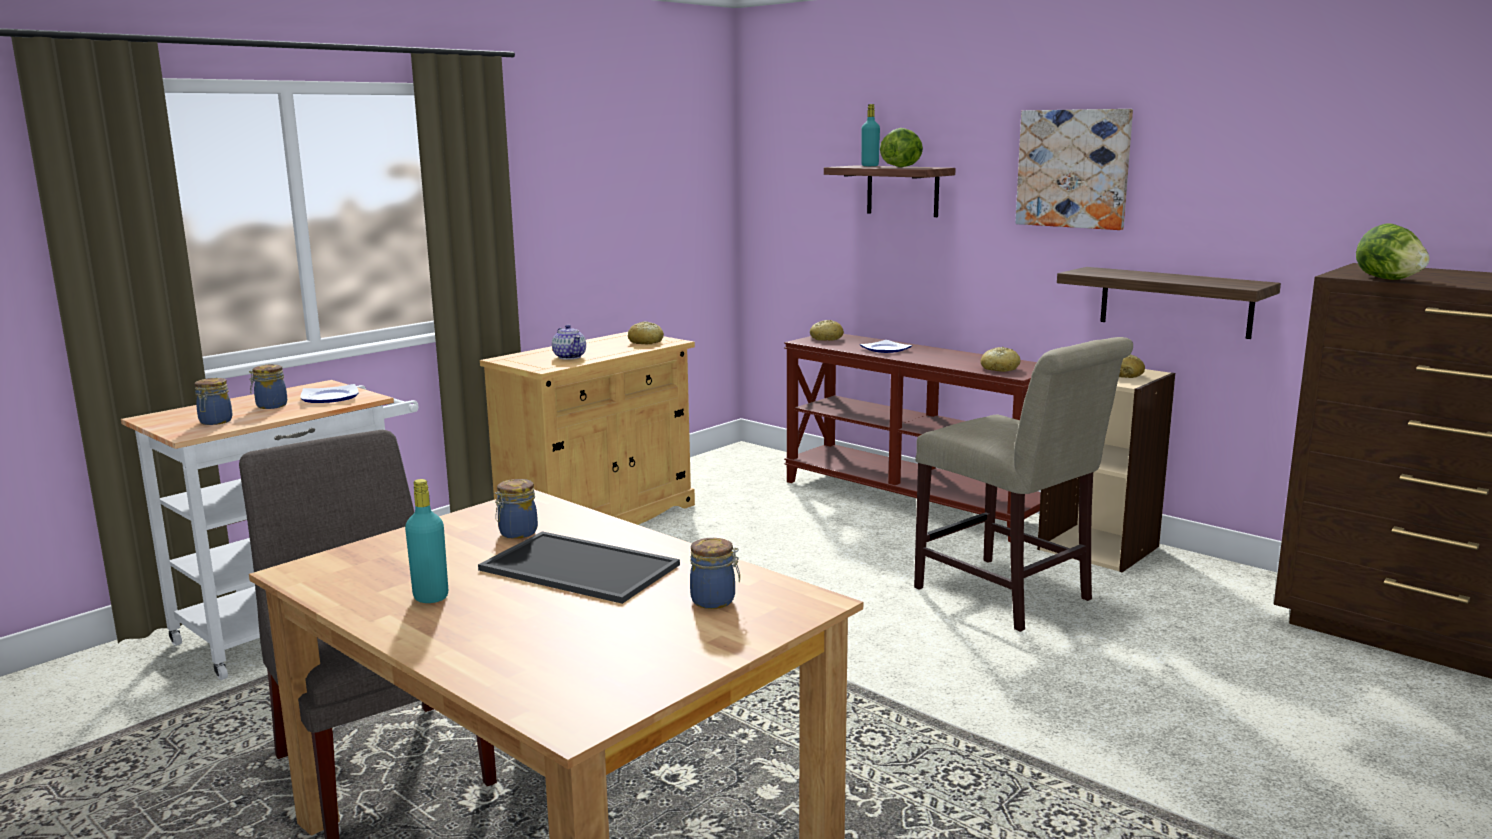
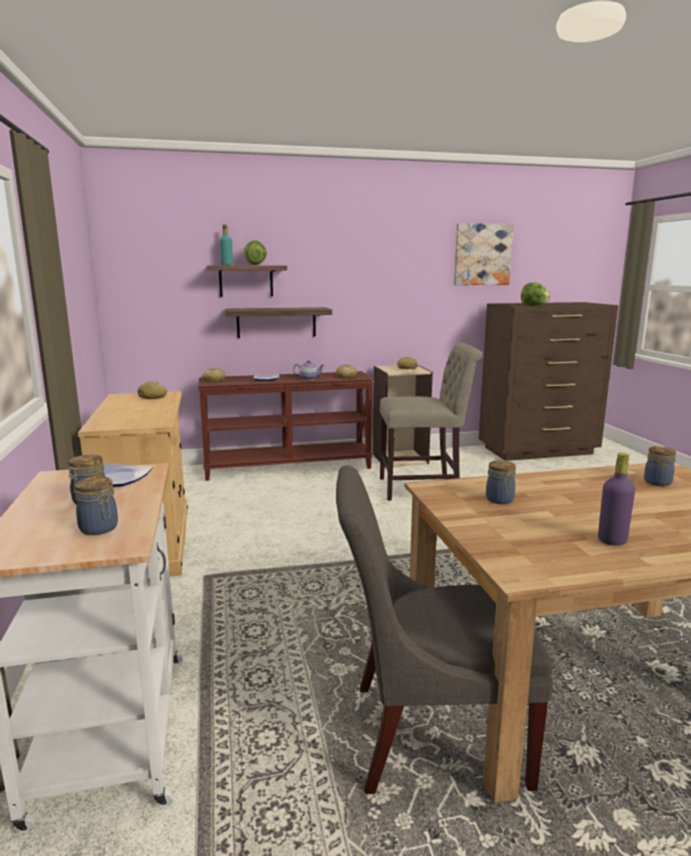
camera: 55 degrees left, 0 degrees up
turquoise bottle [405,479,448,603] -> purple bottle [598,453,635,546]
tray [478,531,680,604] -> none
teapot [552,324,586,360] -> teapot moved to [293,360,324,380]
picture [1015,109,1133,230] -> picture moved to [454,223,513,285]
shelf [1057,267,1281,339] -> shelf moved to [225,307,332,338]

